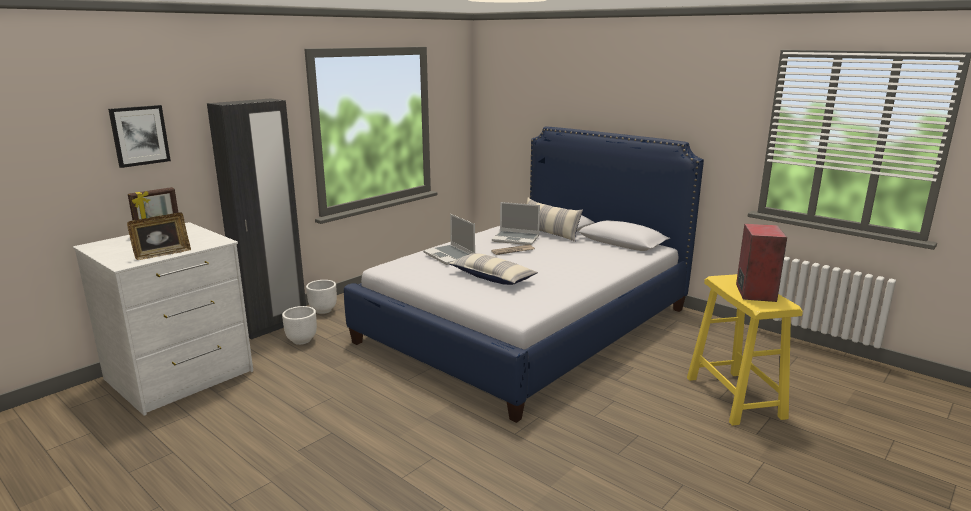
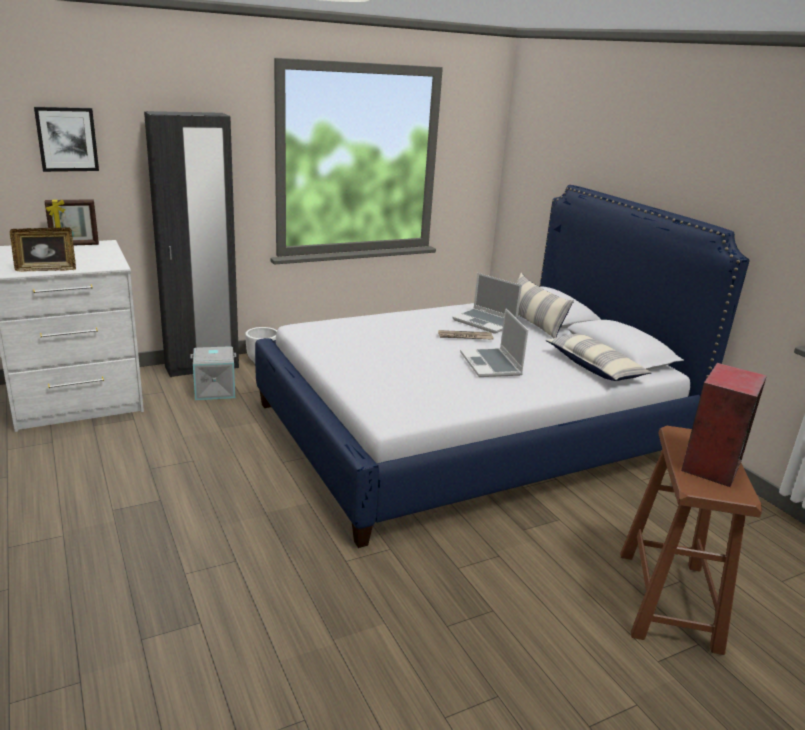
camera: 20 degrees right, 5 degrees up
white planter [282,306,317,345] -> grey storage box [190,346,236,400]
laptop [423,214,475,265] -> laptop moved to [460,308,528,377]
pillow [448,253,538,285] -> pillow moved to [546,333,652,381]
yellow stool [687,274,803,426] -> brown stool [620,426,762,655]

